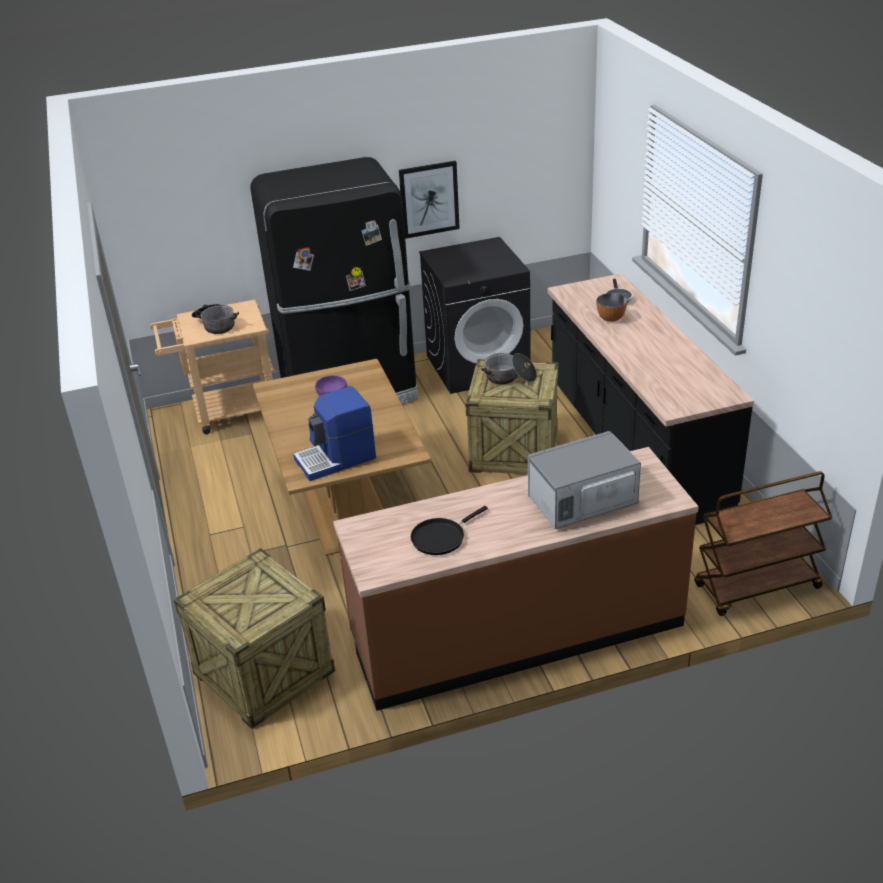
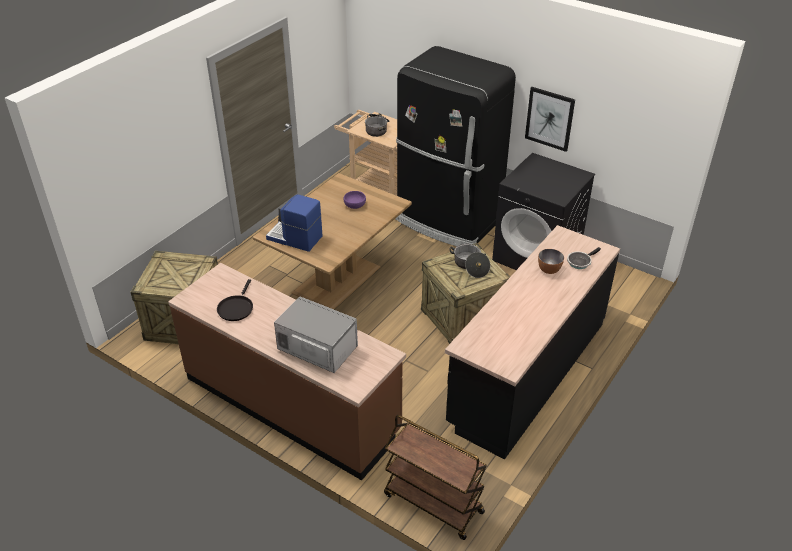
camera: 50 degrees right, 5 degrees up
black frying pan [411,506,488,555] -> black frying pan turned 90 degrees counterclockwise [217,279,253,321]

